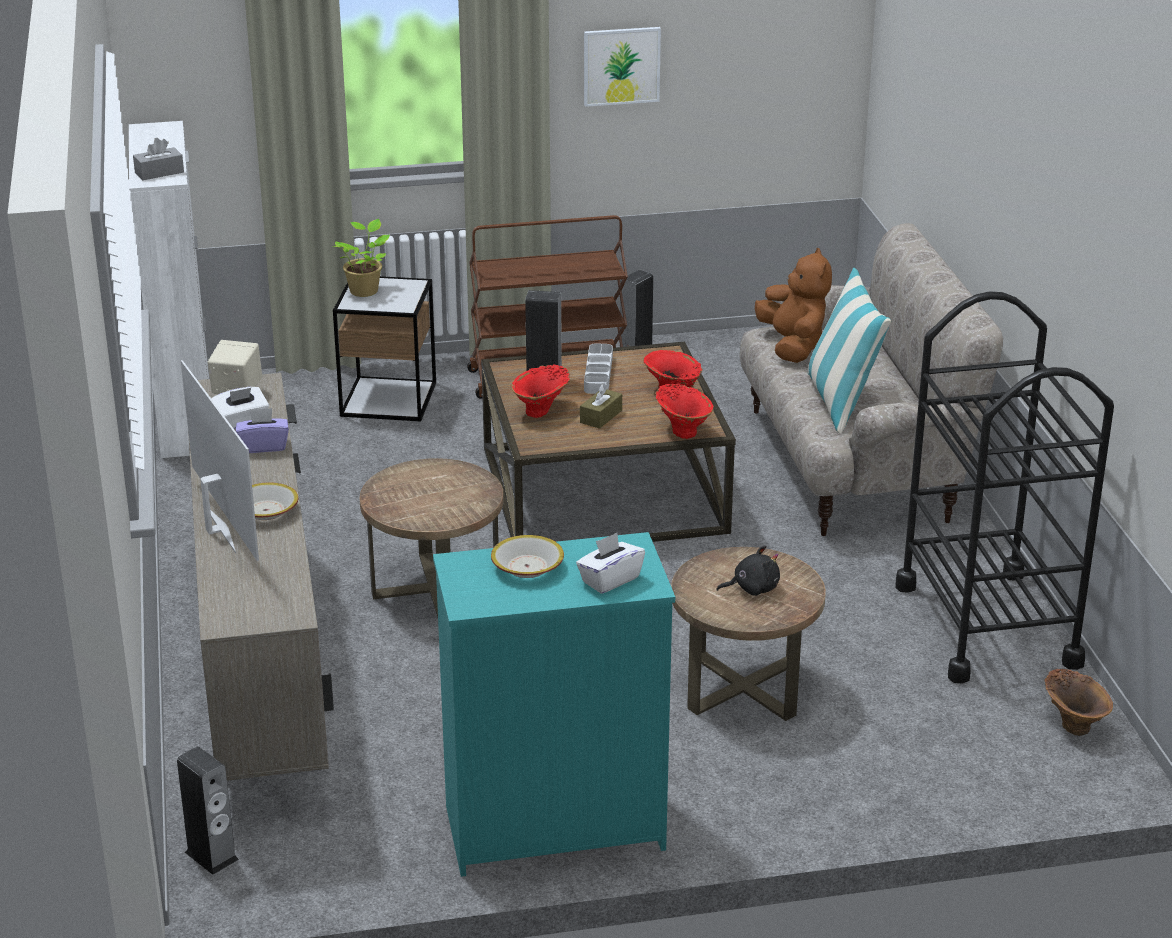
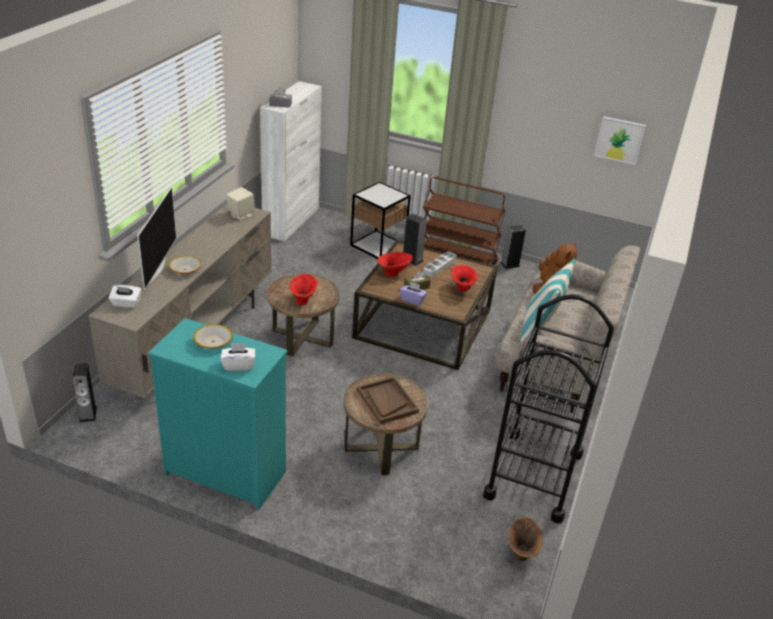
camera: 30 degrees right, 5 degrees up
white tissue box [211,387,269,429] -> white tissue box moved to [109,285,142,308]
purple tissue box [236,408,289,453] -> purple tissue box moved to [400,282,427,306]
potted plant [332,219,390,297] -> none
picture [584,27,661,107] -> picture moved to [594,116,646,165]
red vase [655,384,714,439] -> red vase moved to [289,274,318,305]
black plush toy [717,545,780,596] -> brown tray [357,377,419,424]

